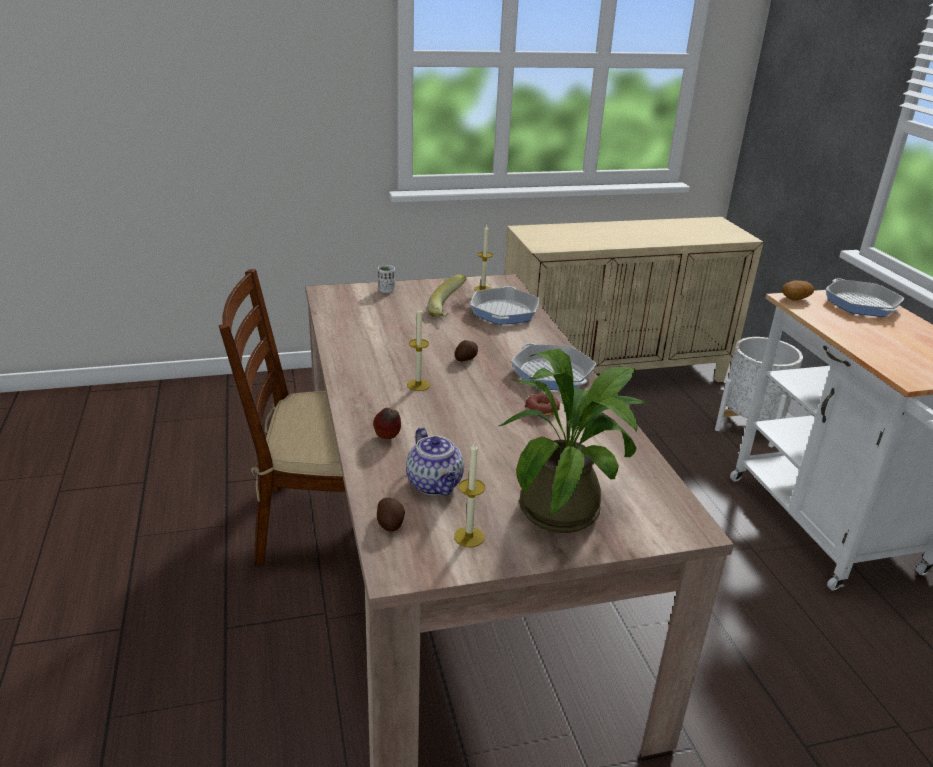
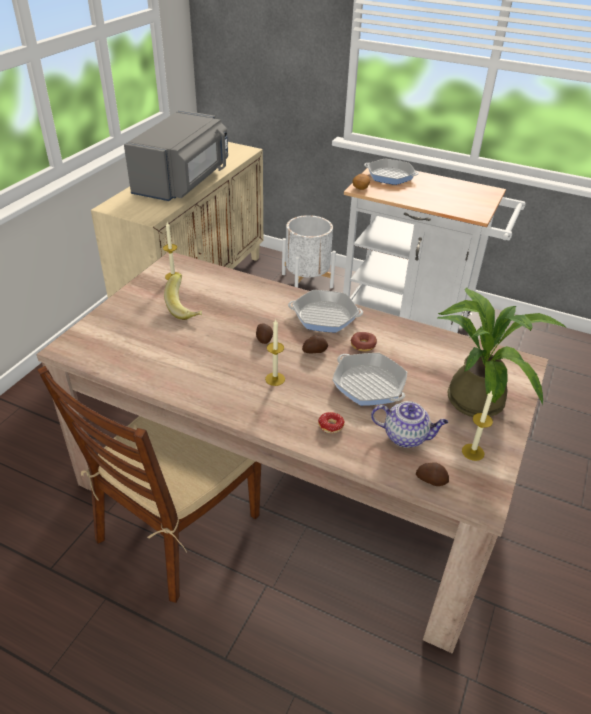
camera: 50 degrees left, 10 degrees up
apple [373,408,401,439] -> donut [318,412,345,433]
white cup [378,265,395,293] -> none
frying pan [470,286,539,325] -> frying pan moved to [333,353,407,406]
none -> grey microwave [124,110,228,201]
none -> potato [302,335,328,353]

